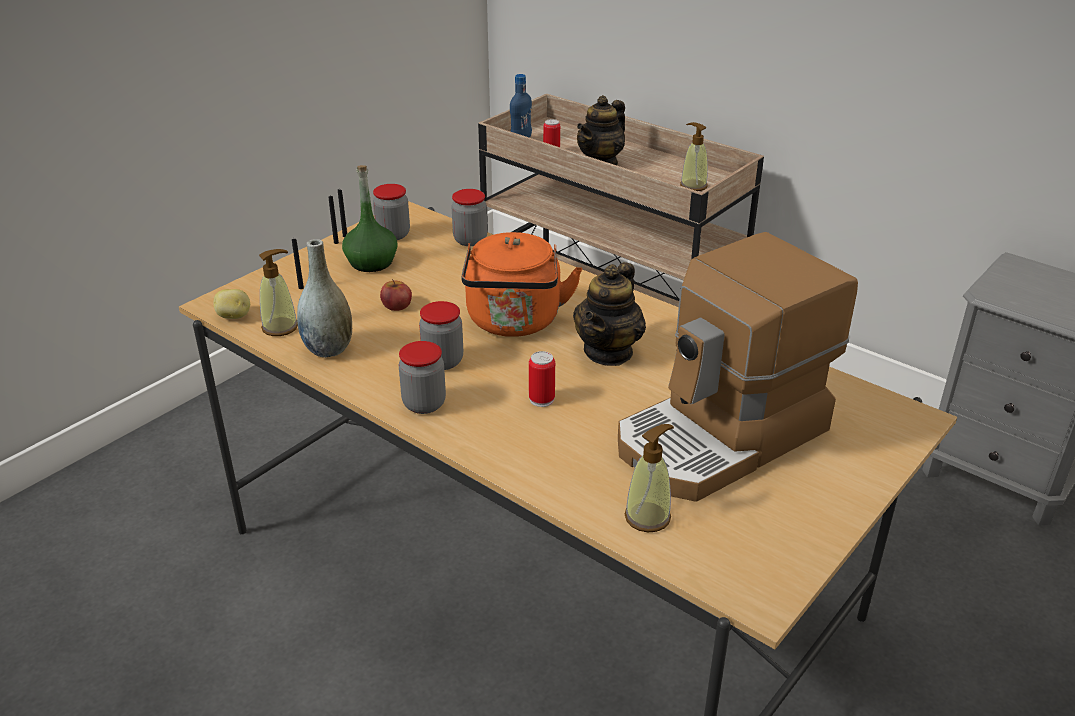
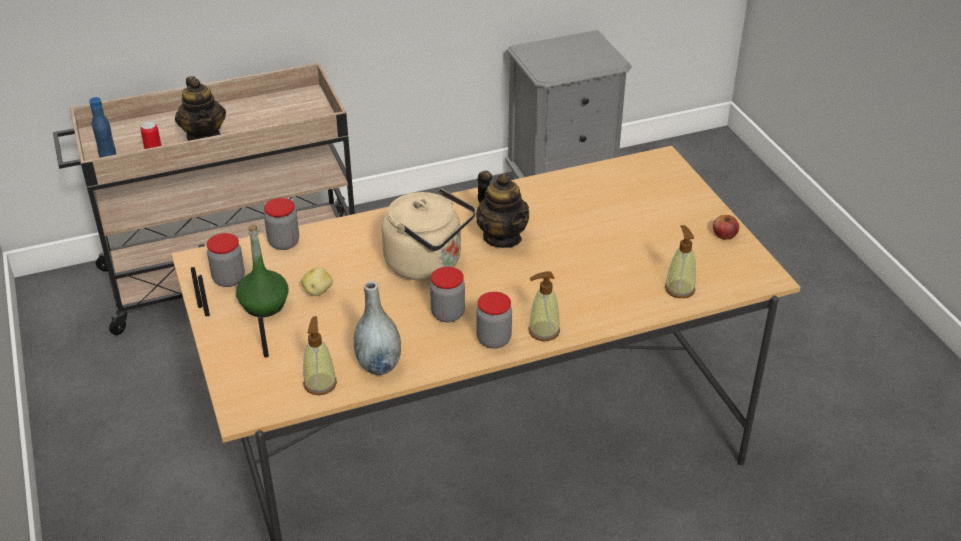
camera: 60 degrees left, 5 degrees up
potato [213,289,250,319] -> potato moved to [301,267,333,296]
apple [380,279,412,311] -> apple moved to [713,215,739,240]
orange kettle [461,232,582,337] -> beige kettle [382,188,476,281]
can [529,351,555,407] -> none
coffee machine [618,232,858,502] -> none
soap dispenser [680,122,708,191] -> soap dispenser moved to [528,271,560,341]

